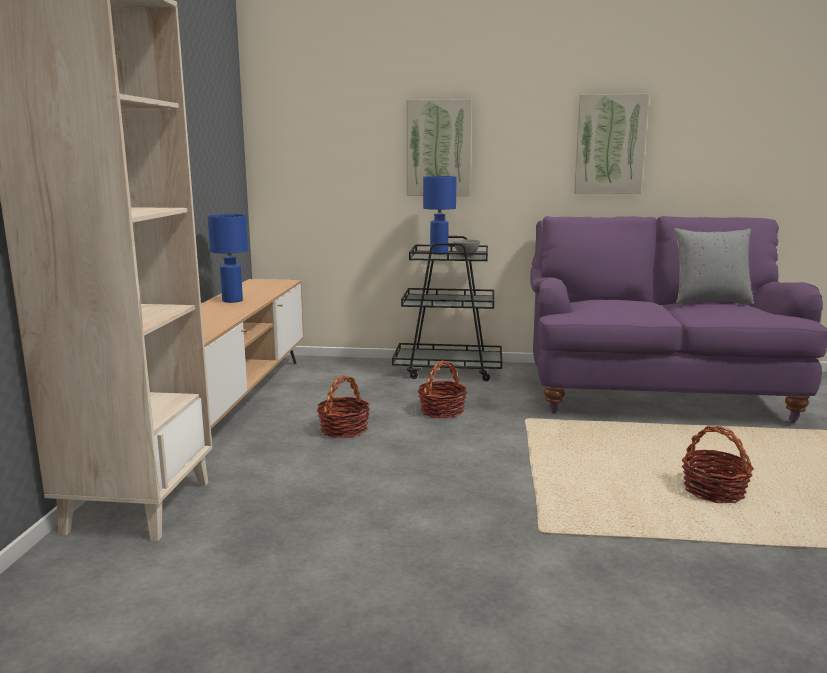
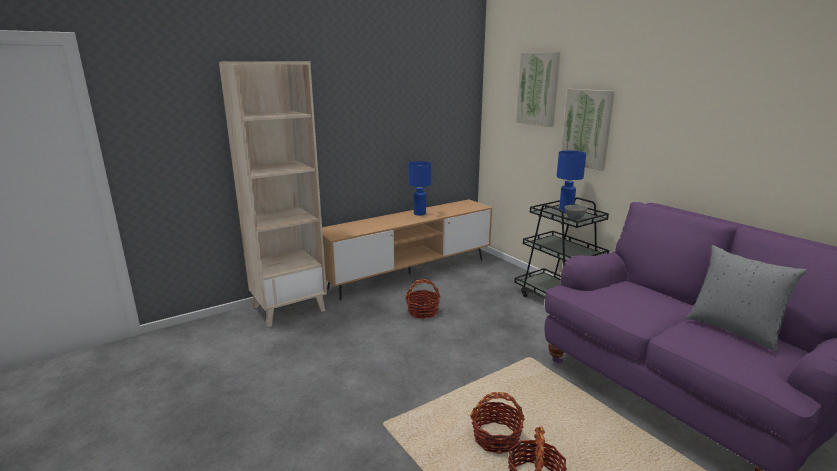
camera: 50 degrees right, 5 degrees up
basket [418,361,467,418] -> basket moved to [470,392,525,454]
picture [574,94,649,194] -> picture moved to [516,52,560,127]

